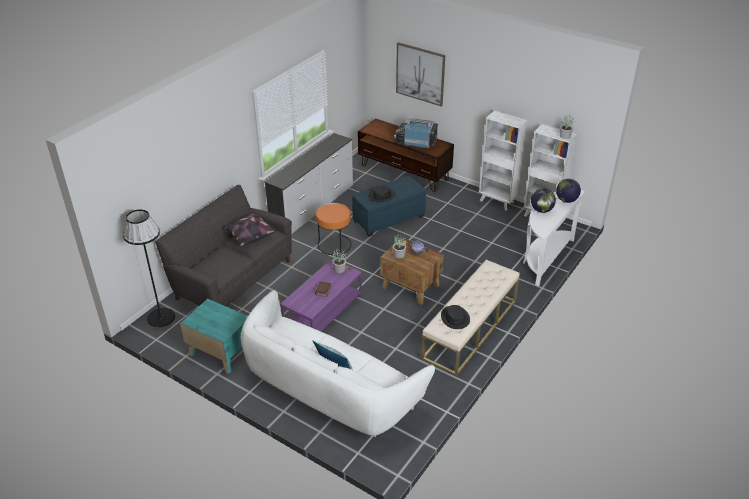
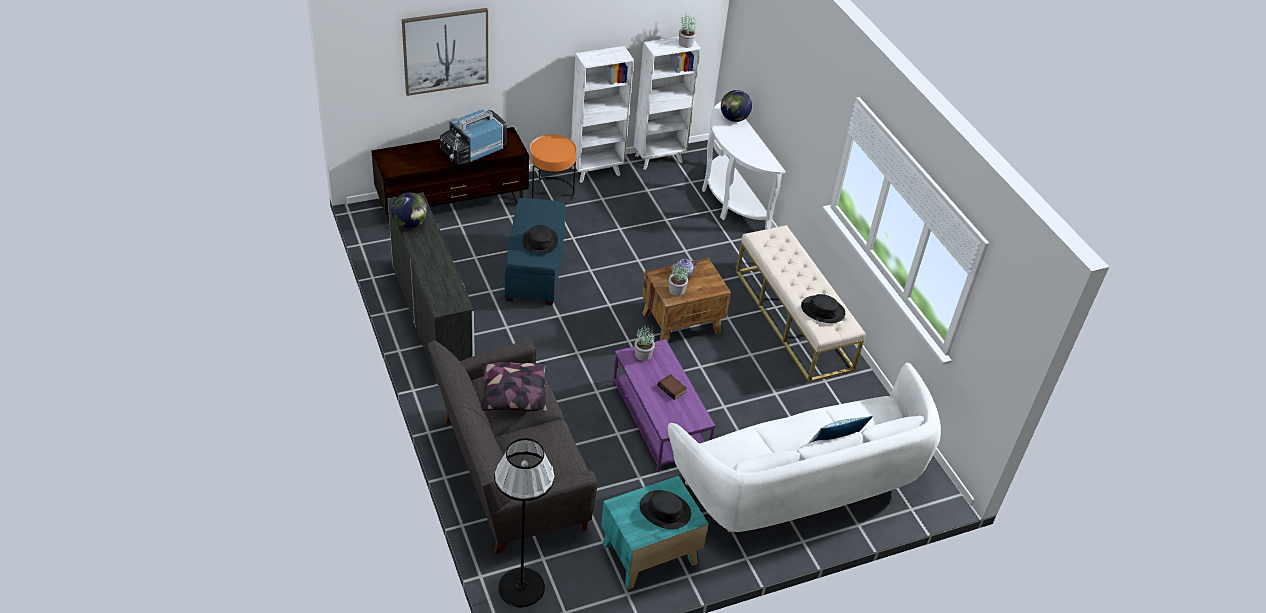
camera: 60 degrees left, 5 degrees up
orange side table [316,203,351,255] -> orange side table moved to [529,134,577,204]
globe [531,188,556,213] -> globe moved to [391,192,428,228]
none -> black hat [640,490,691,529]

